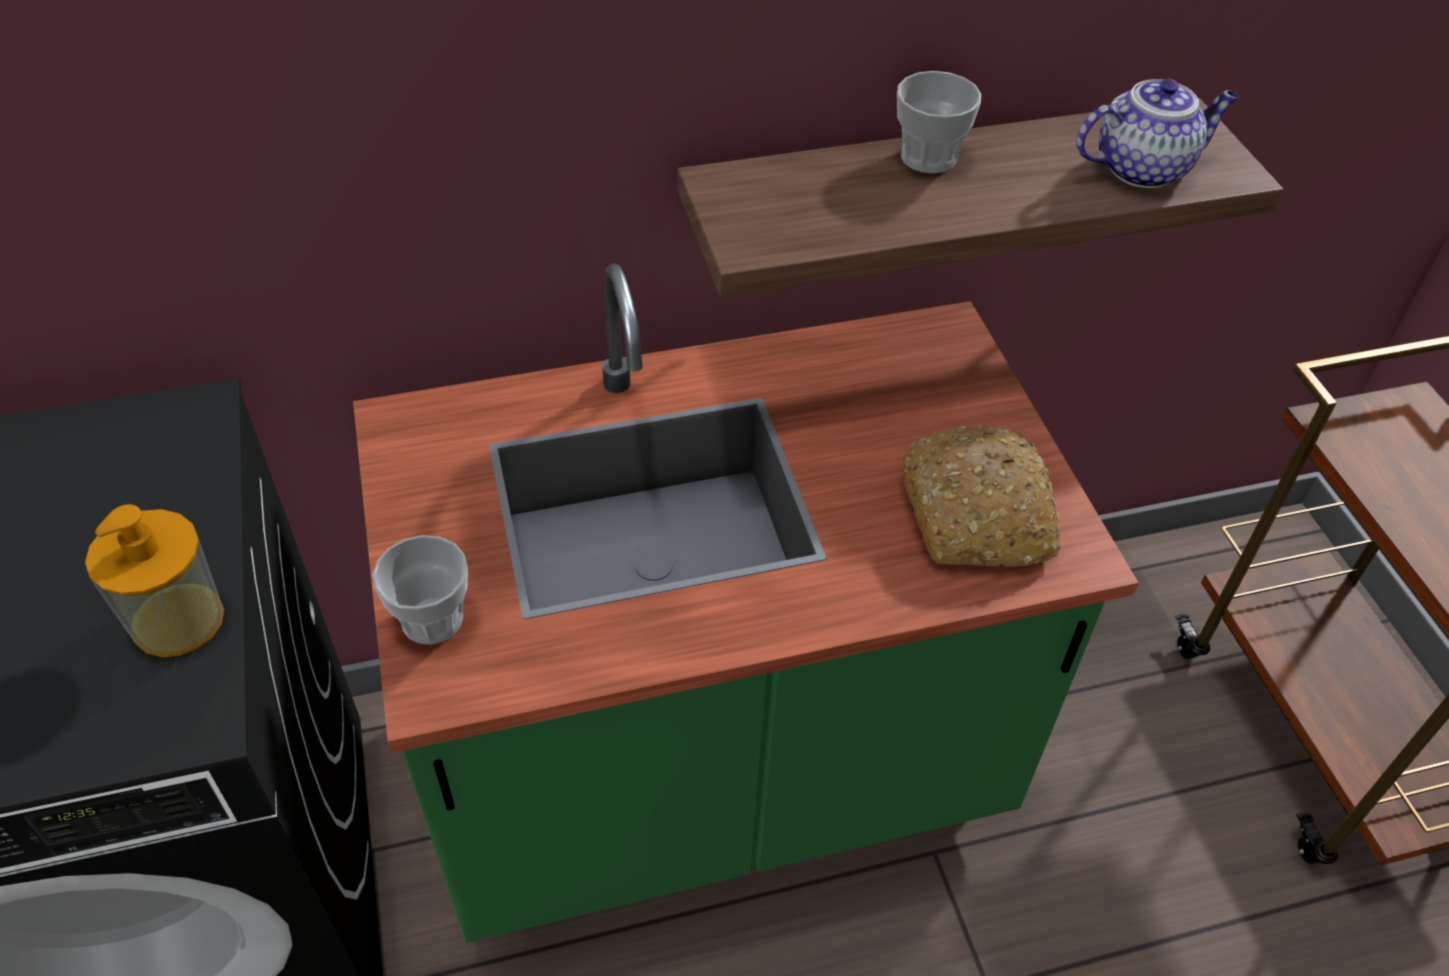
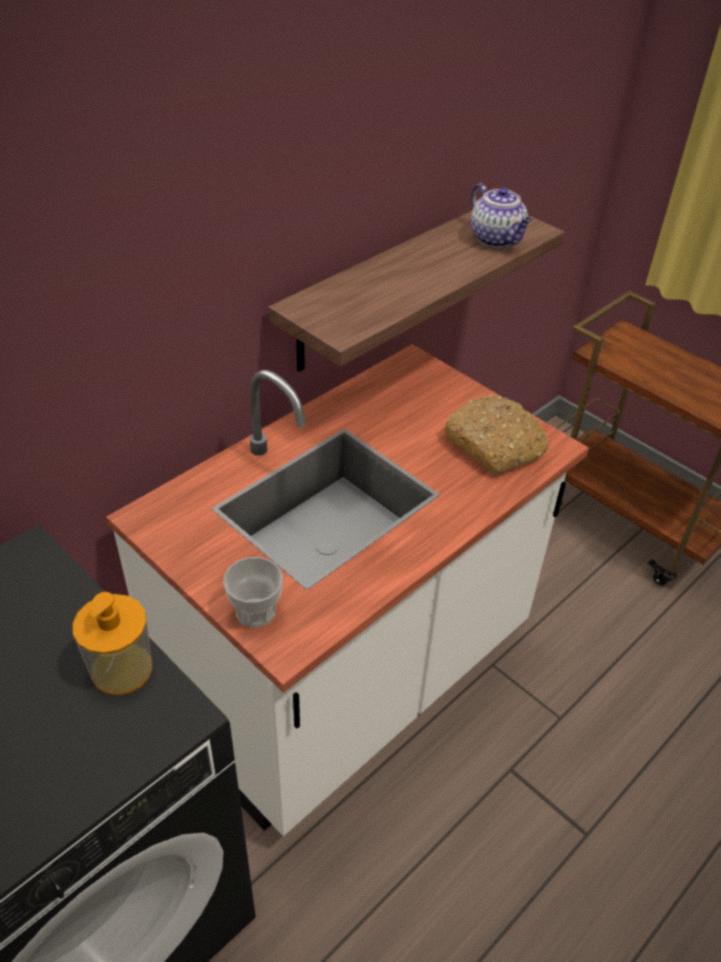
camera: 30 degrees left, 5 degrees down
green counter [353,263,1139,943] -> white counter [106,344,589,836]
cup [897,71,981,173] -> none
teapot [1076,78,1239,188] -> teapot turned 105 degrees clockwise [471,183,532,247]

